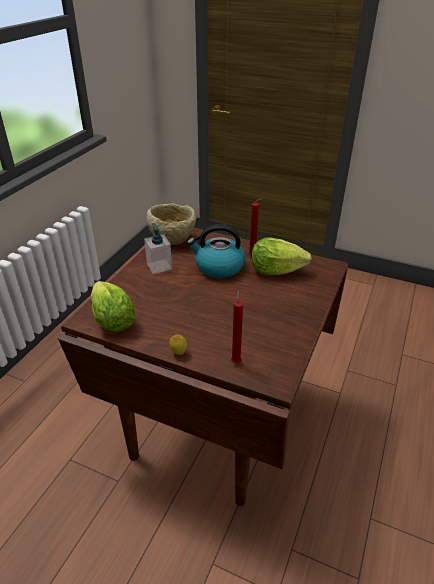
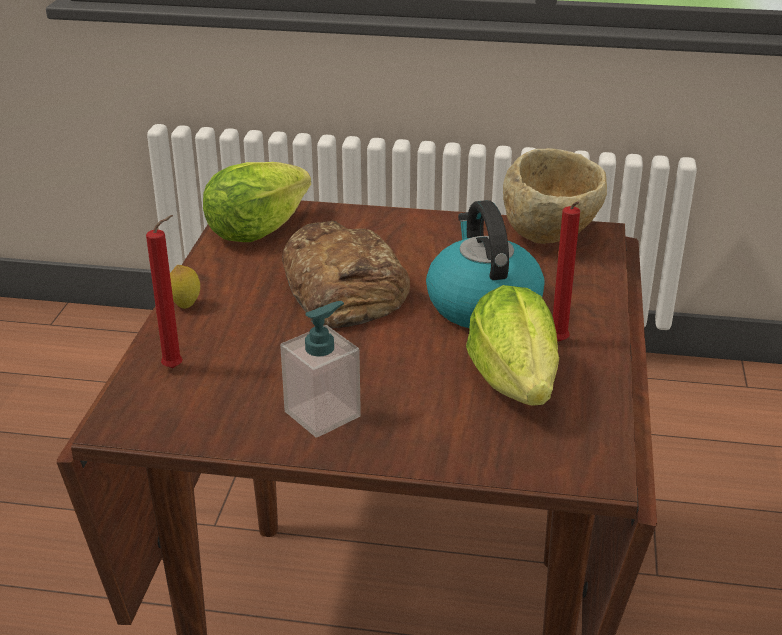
camera: 75 degrees right, 5 degrees down
soap dispenser [144,223,172,274] -> soap dispenser moved to [280,301,361,438]
none -> bread [282,221,410,328]

